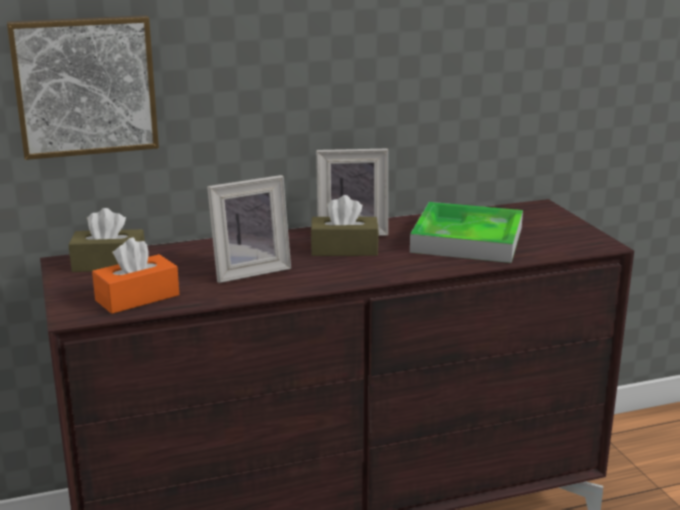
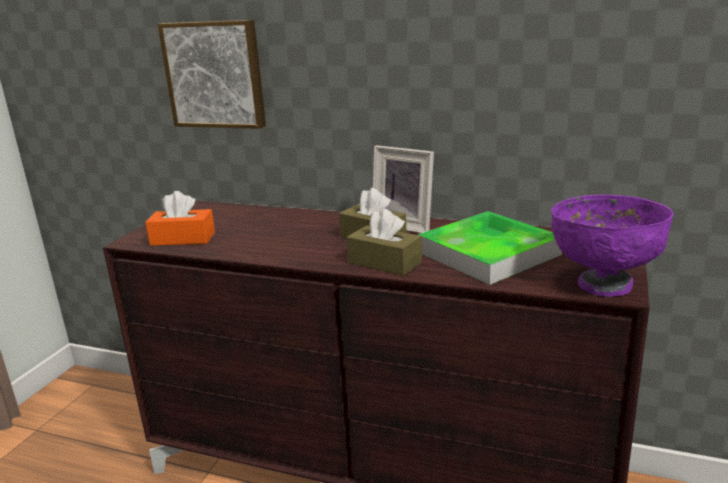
camera: 40 degrees right, 0 degrees up
brown tissue box [68,208,145,272] -> brown tissue box moved to [347,209,422,276]
picture frame [207,175,291,283] -> none
none -> purple bowl [551,194,673,297]

